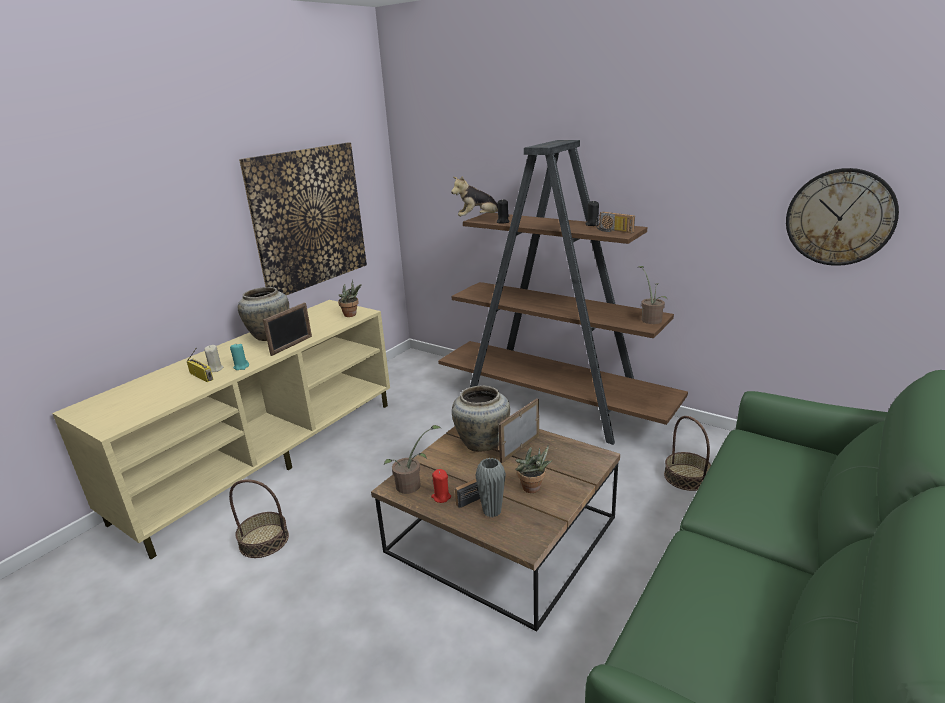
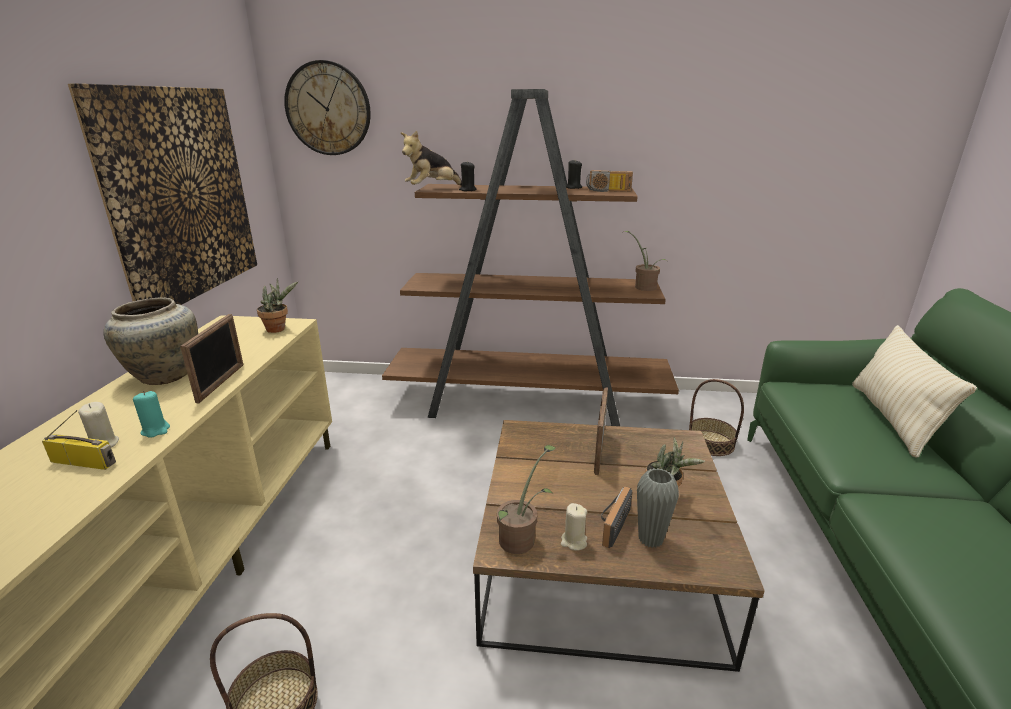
camera: 30 degrees left, 0 degrees up
red candle [431,469,451,503] -> beige candle [561,503,587,551]
beige vase [452,385,510,452] -> none
wall clock [786,168,899,266] -> wall clock moved to [284,60,371,155]
none -> beige pillow [852,325,977,458]

